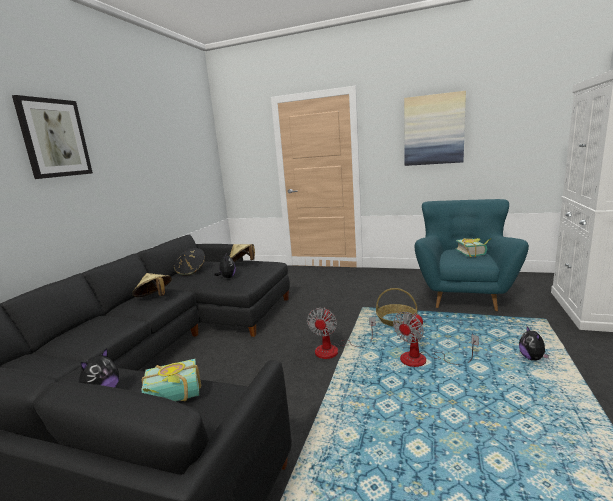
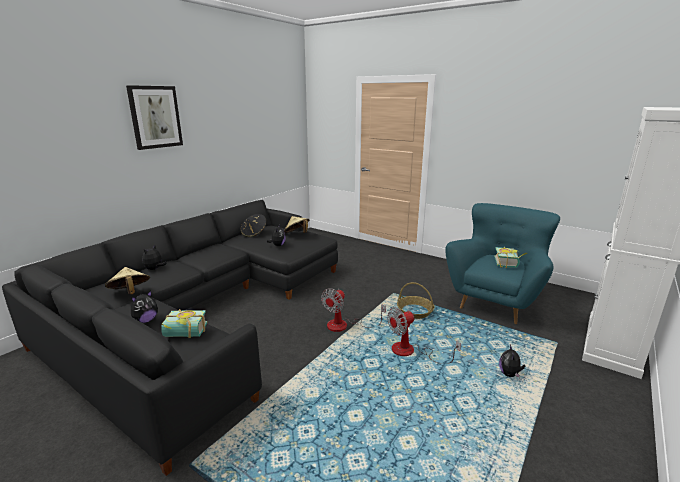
camera: 15 degrees right, 5 degrees up
beige hat [132,273,172,297] -> beige hat moved to [105,267,150,294]
picture [404,91,466,166] -> none
none -> plush toy [142,244,167,270]

